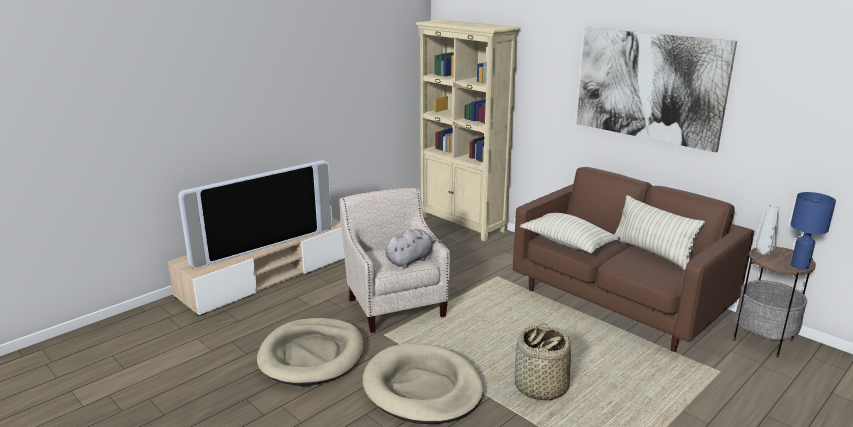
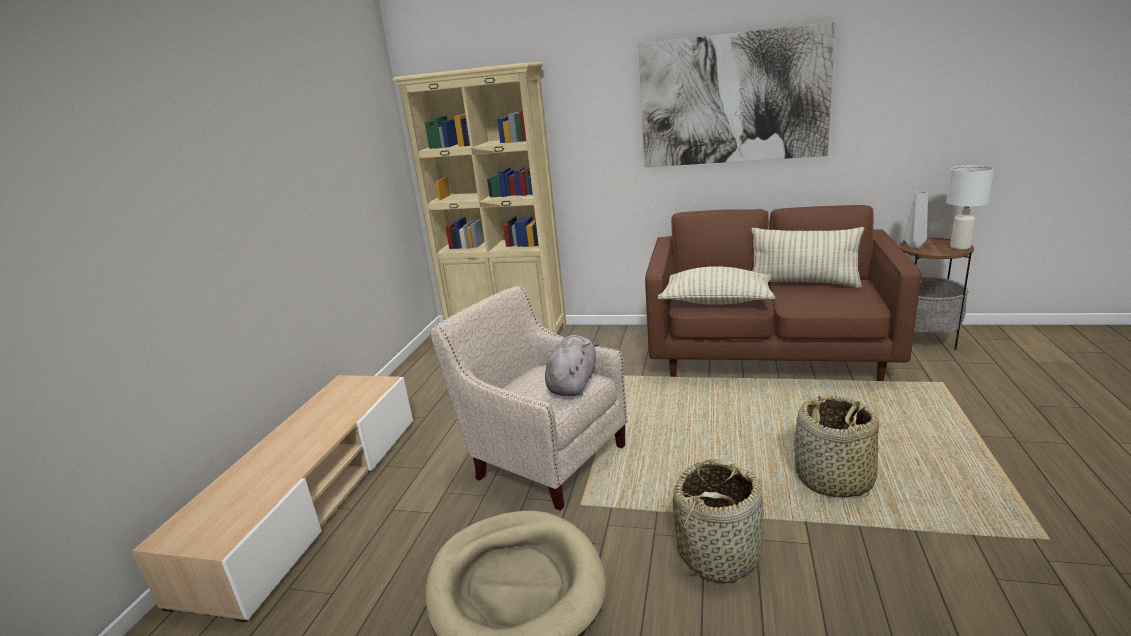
camera: 30 degrees left, 0 degrees up
television [178,160,333,268] -> none
beige dog bed [363,343,484,424] -> basket [673,459,764,584]
blue table lamp [791,192,836,269] -> white table lamp [946,165,994,249]

